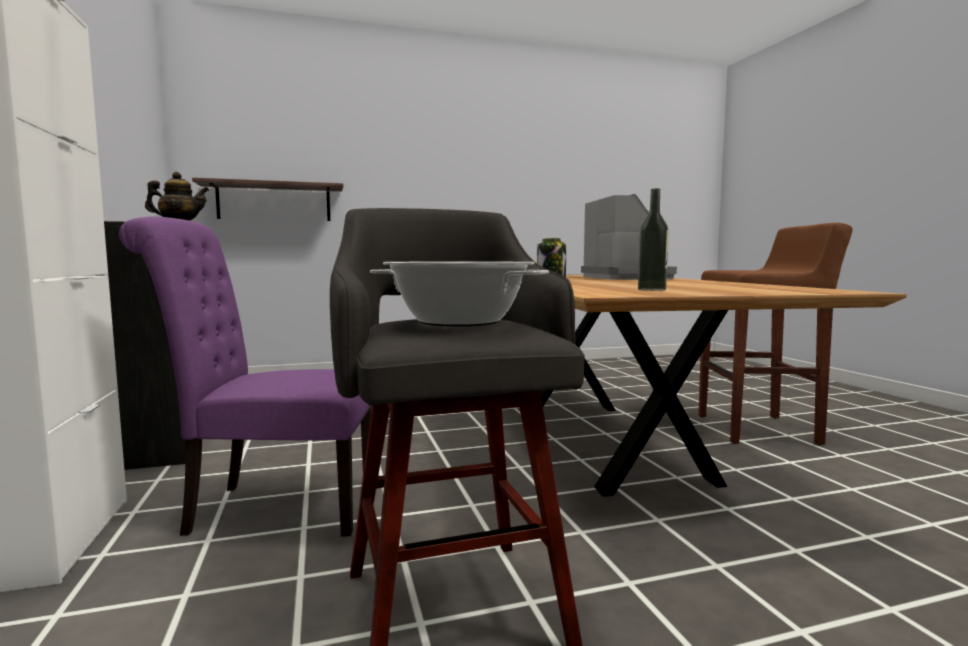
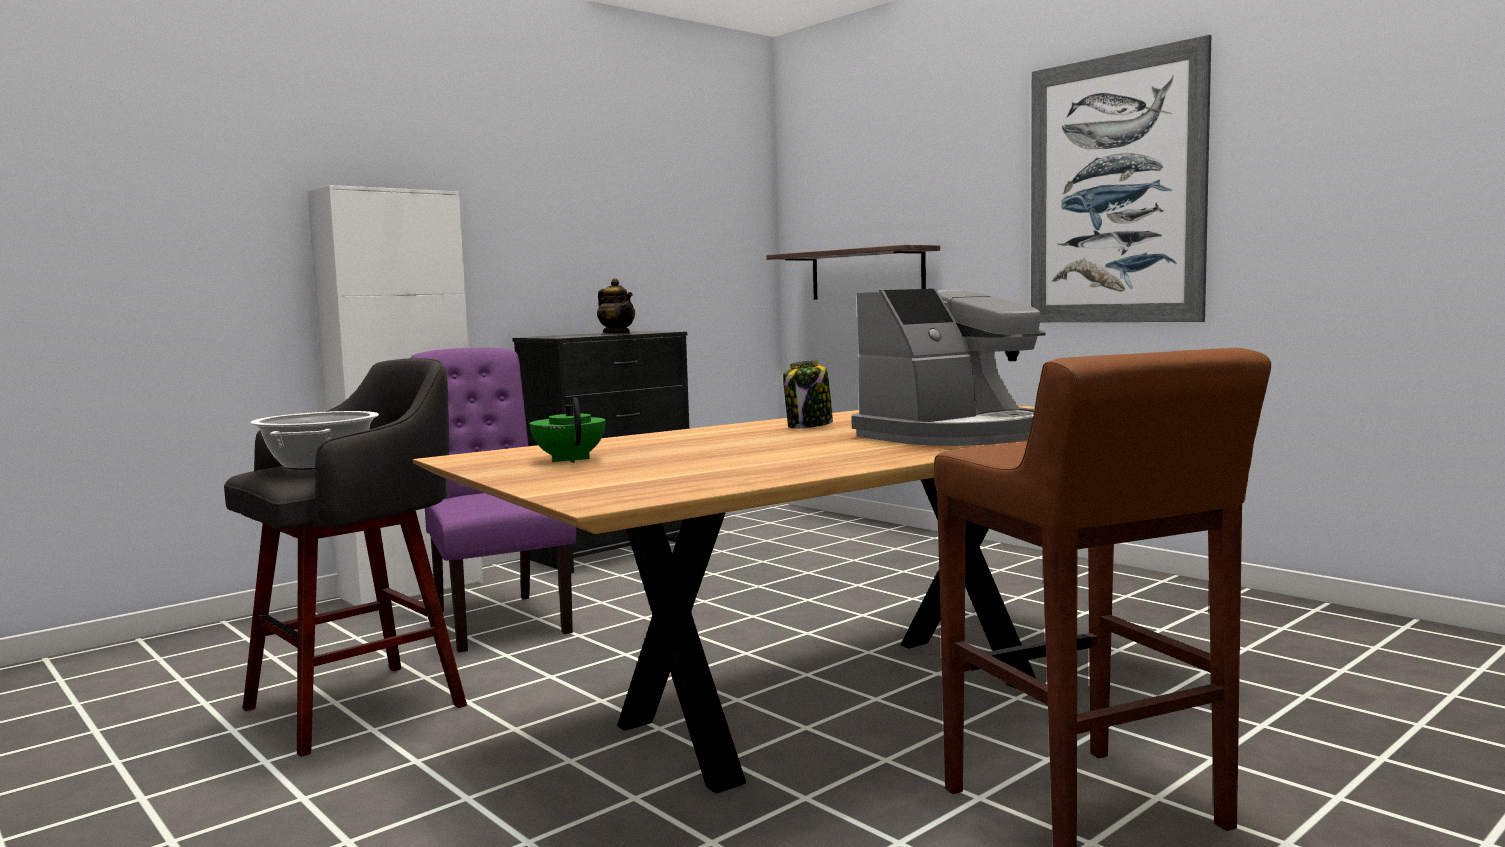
camera: 65 degrees right, 0 degrees up
bottle [638,188,669,291] -> green teapot [530,397,606,463]
none -> picture [1031,35,1211,322]

